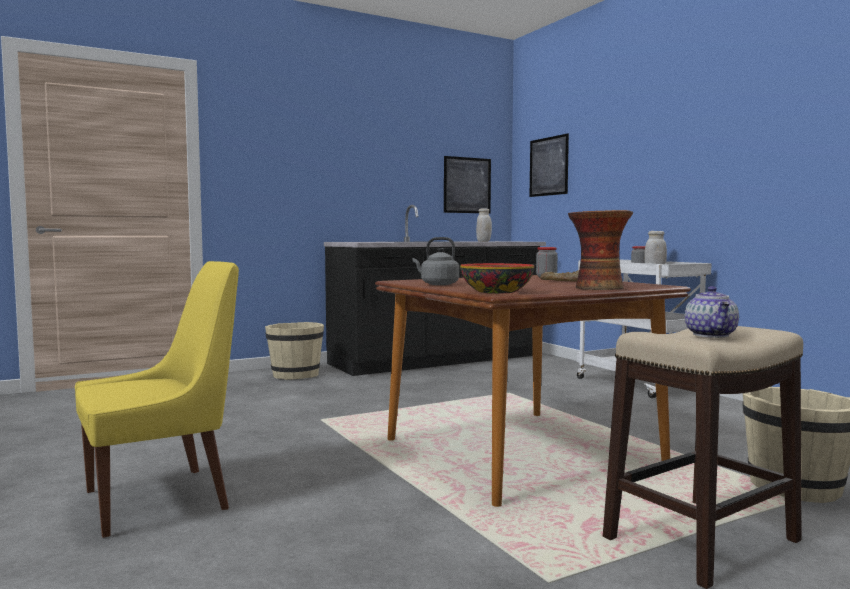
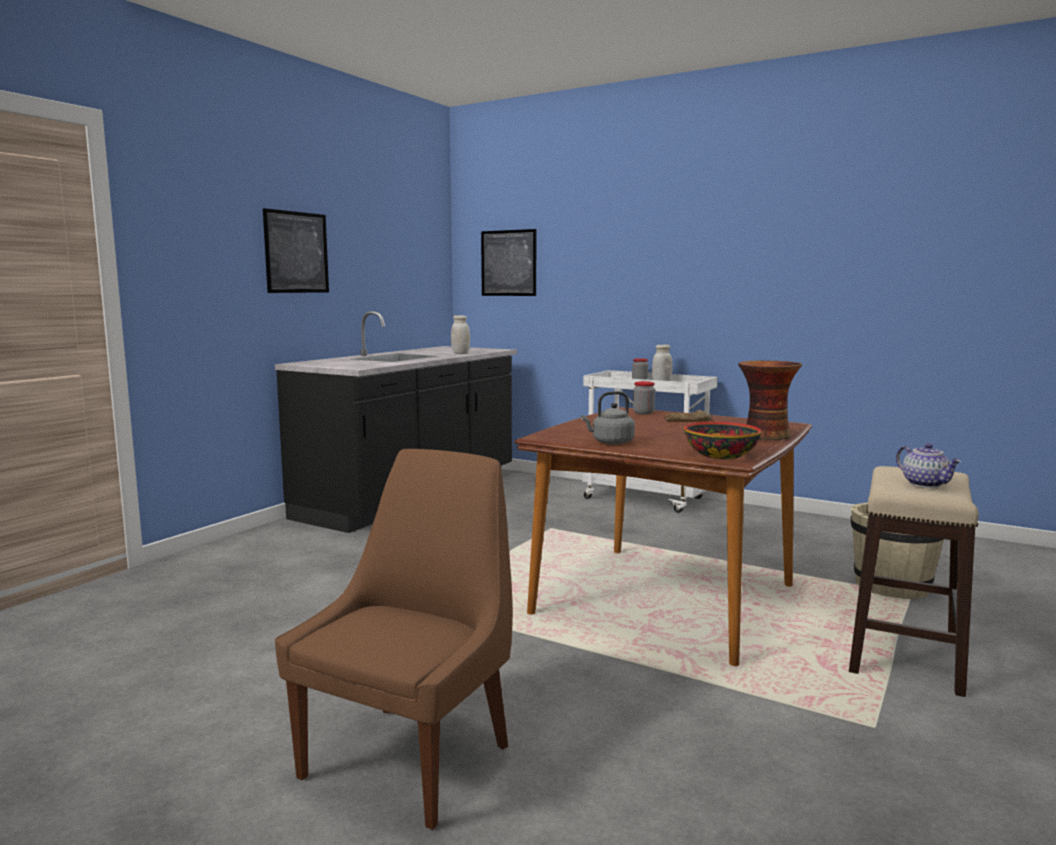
camera: 30 degrees left, 5 degrees up
yellow chair [75,261,239,538] -> brown chair [275,449,513,830]
beige bucket [265,322,324,380] -> none
picture [444,156,491,214] -> picture moved to [263,208,329,293]

